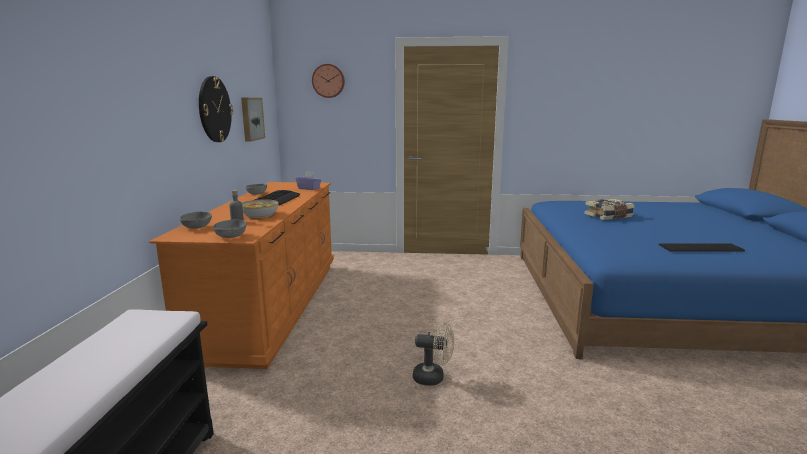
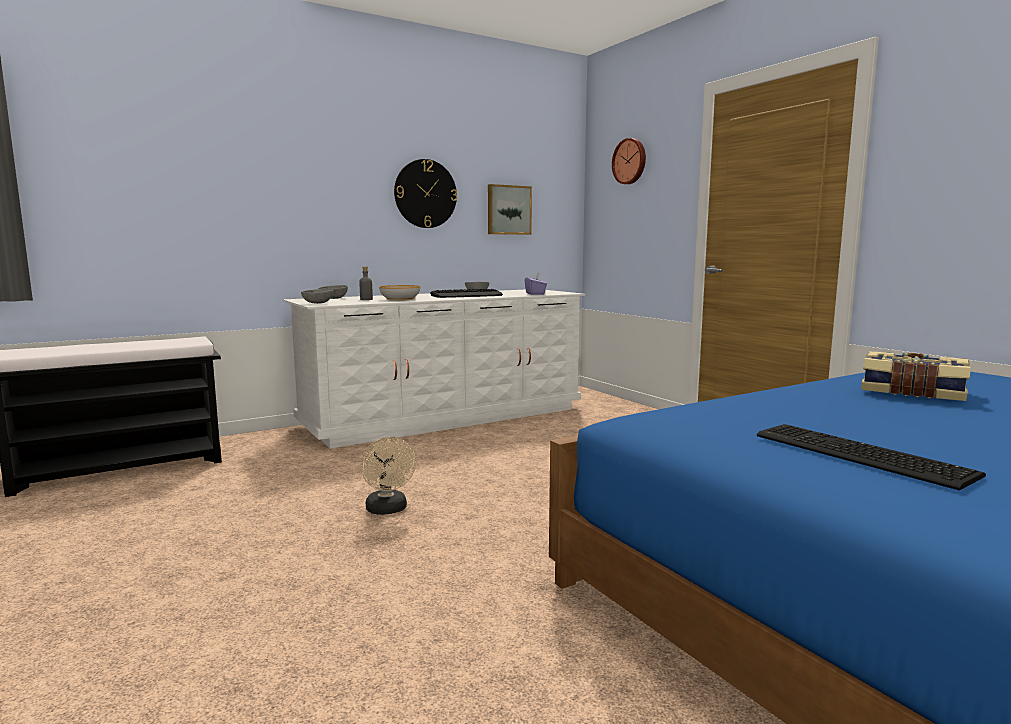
camera: 55 degrees right, 5 degrees down
orange dresser [149,182,334,369] -> white dresser [284,290,585,448]

